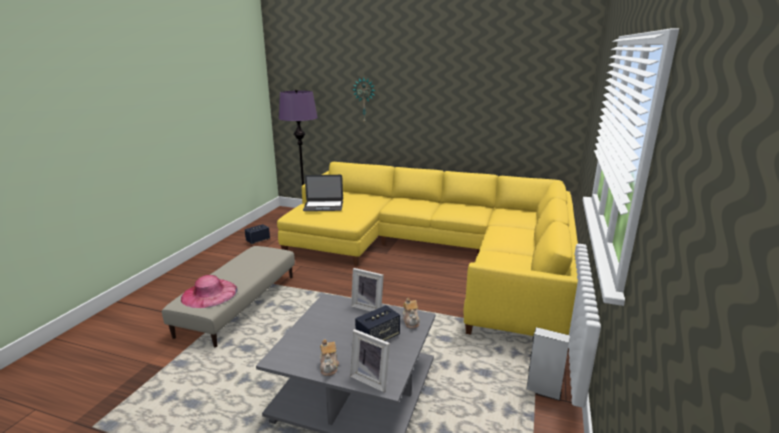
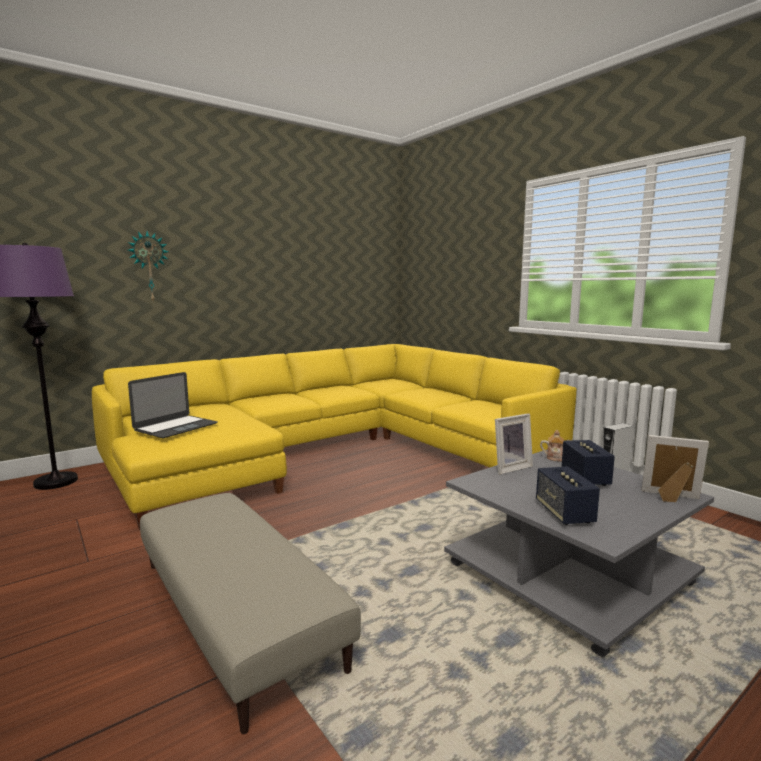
camera: 55 degrees left, 10 degrees down
pink hat [181,275,237,308] -> none
speaker [245,224,270,244] -> speaker moved to [536,466,600,525]
teapot [320,339,339,376] -> none
picture frame [350,329,390,392] -> picture frame turned 135 degrees counterclockwise [642,435,709,502]

